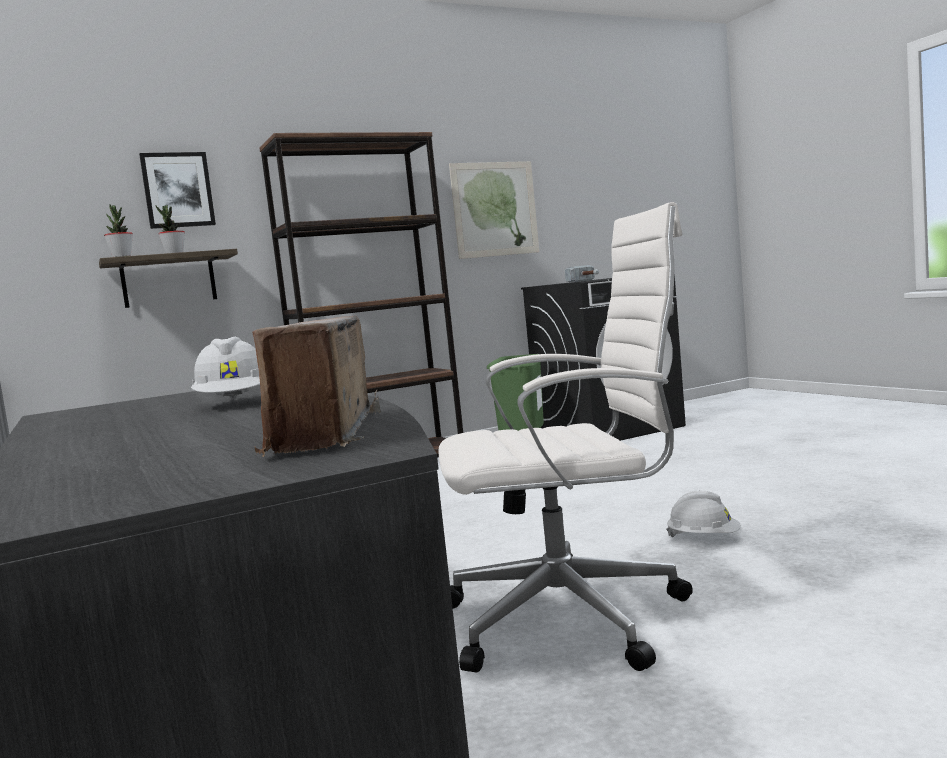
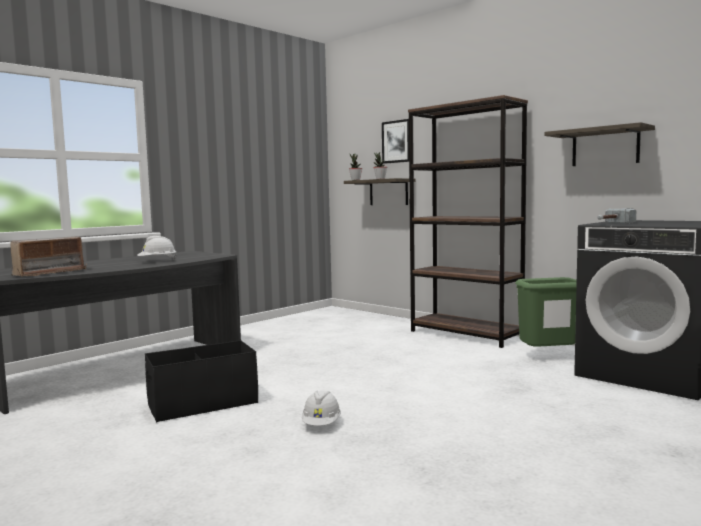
camera: 70 degrees right, 0 degrees up
radio [252,316,380,457] -> radio turned 150 degrees clockwise [10,237,87,277]
white office chair [438,202,693,672] -> black storage box [145,340,258,422]
picture [449,161,539,259] -> shelf [544,122,655,166]

